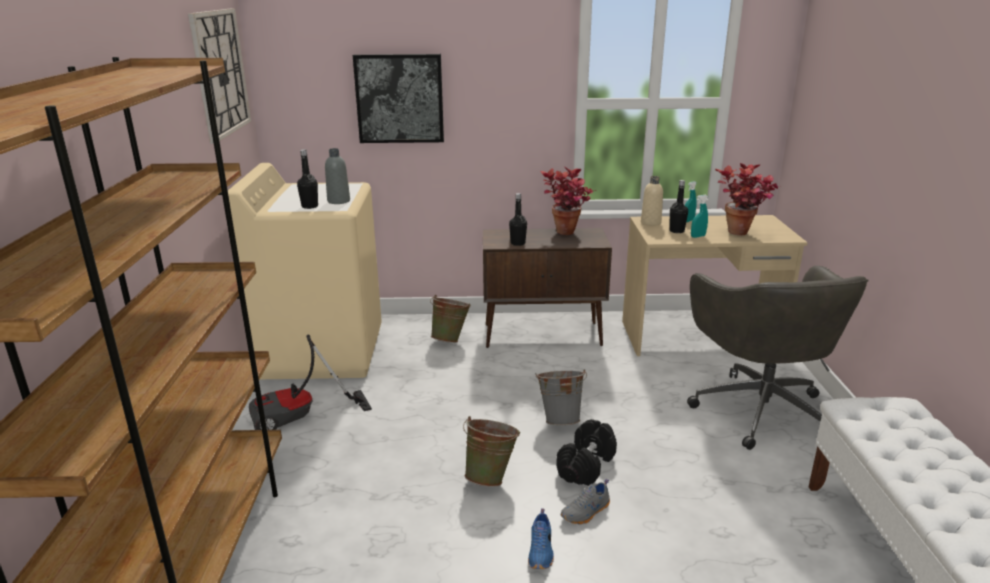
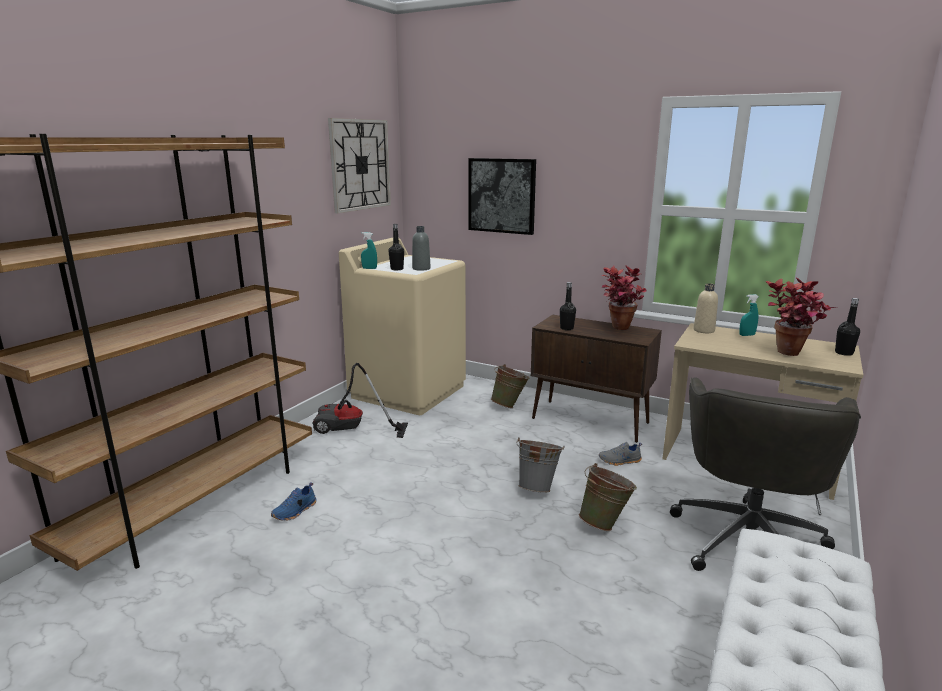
camera: 30 degrees right, 5 degrees down
green bucket [463,416,520,487] -> green bucket moved to [579,463,637,531]
blue shoe [528,508,554,569] -> blue shoe moved to [271,482,317,521]
black dumbbell [556,419,617,486] -> none
grey shoe [561,479,610,525] -> grey shoe moved to [599,442,642,466]
black bottle [669,180,688,233] -> black bottle moved to [835,298,860,356]
turquoise spray bottle [691,195,708,238] -> turquoise spray bottle moved to [361,232,377,269]

